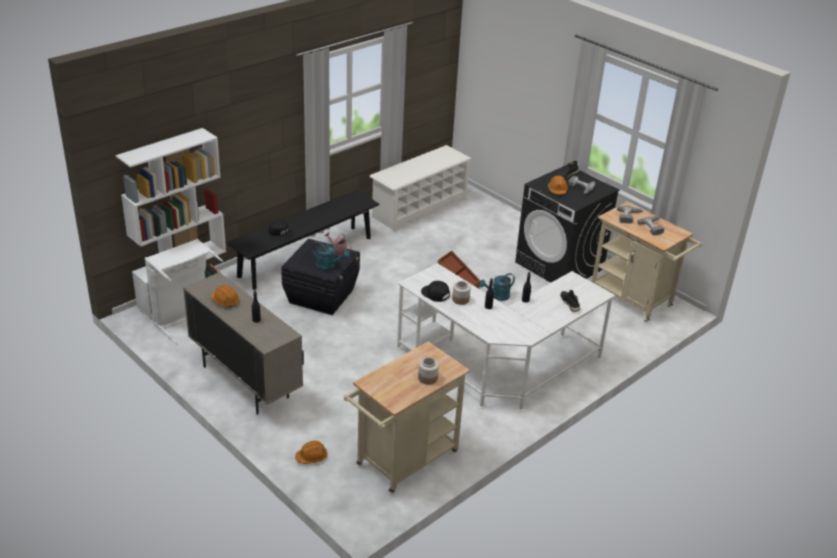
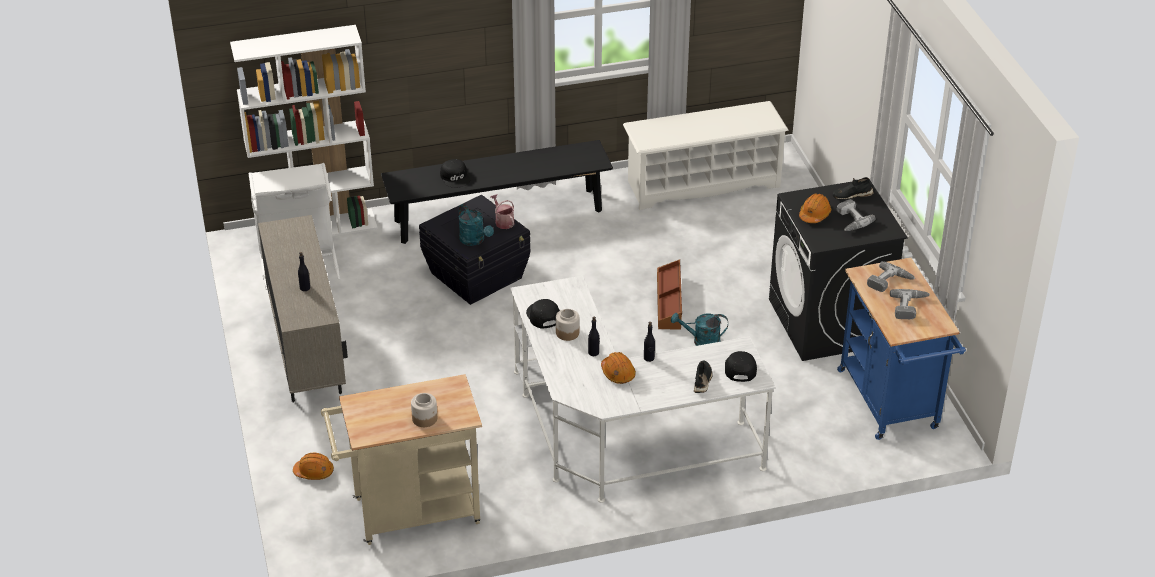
camera: 30 degrees right, 5 degrees up
orange hard hat [211,285,240,307] -> orange hard hat moved to [601,352,636,384]
beige cart [592,202,702,322] -> blue cart [837,258,966,440]
none -> black cap [725,351,757,382]

